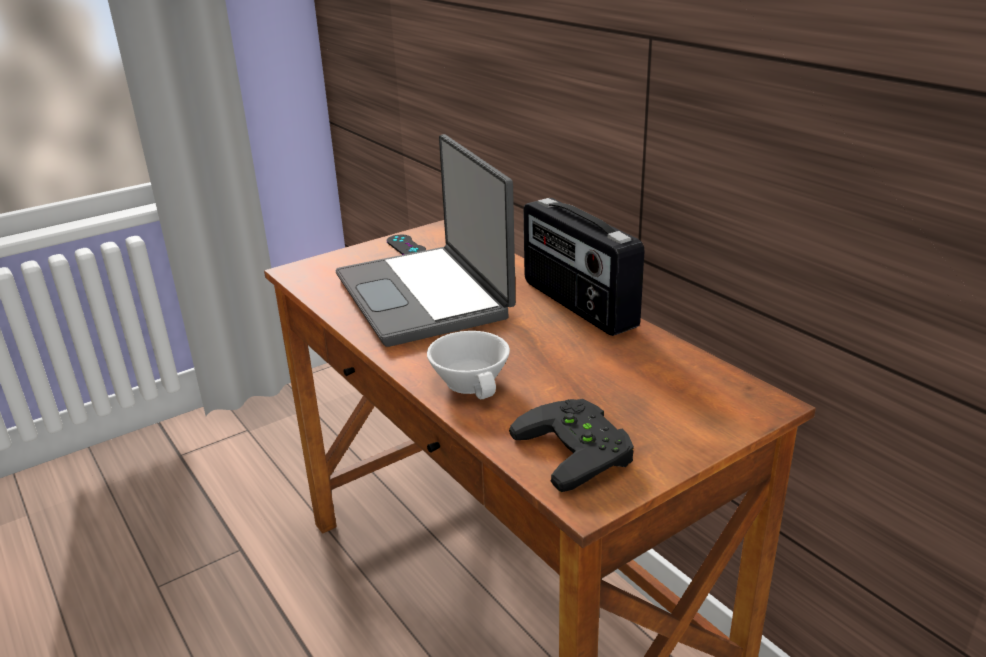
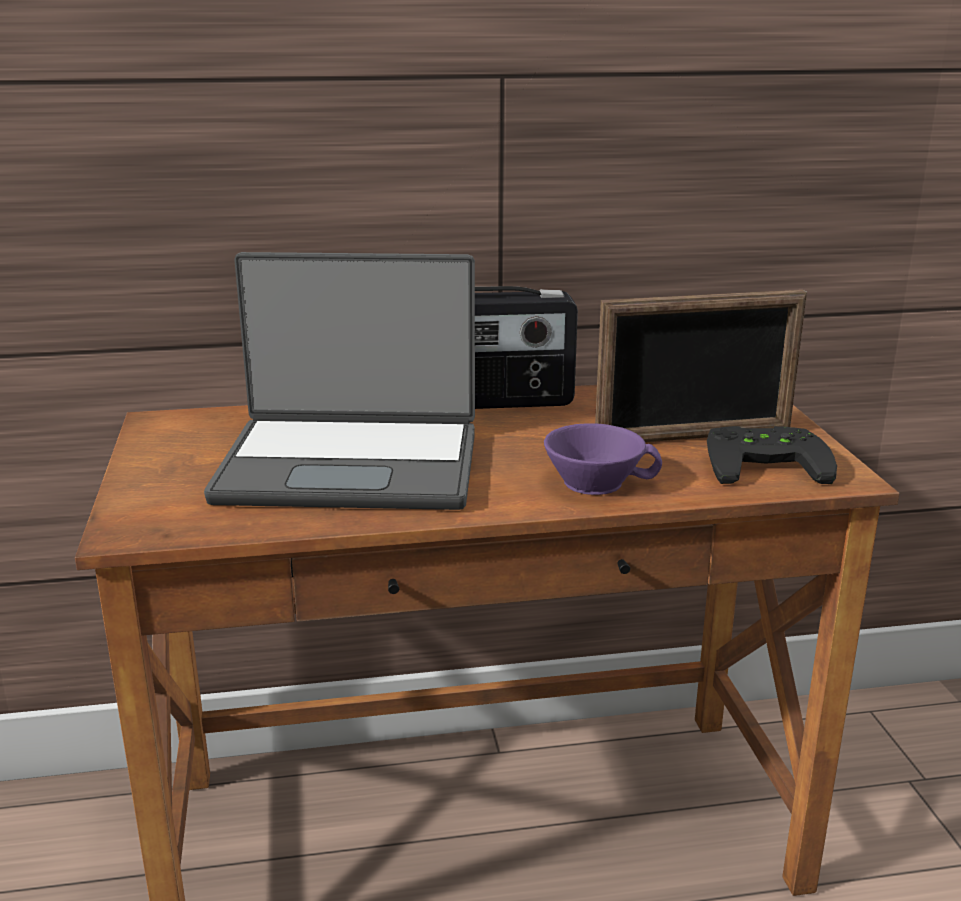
camera: 65 degrees left, 5 degrees down
black game controller [387,235,426,255] -> none
white cup [427,331,510,399] -> purple cup [544,424,662,495]
none -> picture frame [595,290,807,442]

